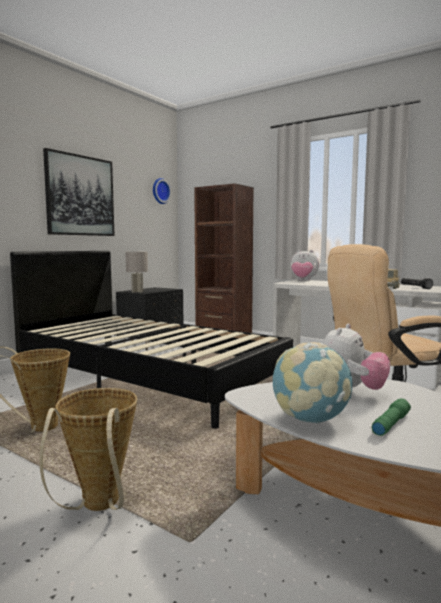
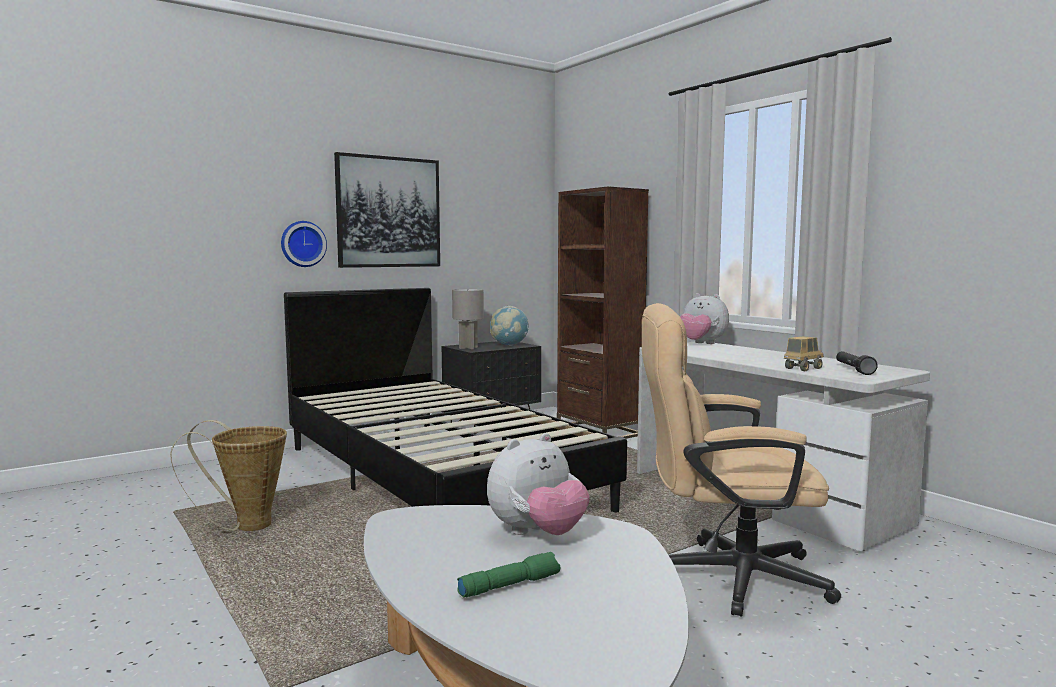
camera: 20 degrees right, 0 degrees up
basket [39,388,137,511] -> none
wall clock [153,178,171,204] -> wall clock moved to [281,221,327,267]
globe [273,342,352,424] -> globe moved to [490,306,529,346]

